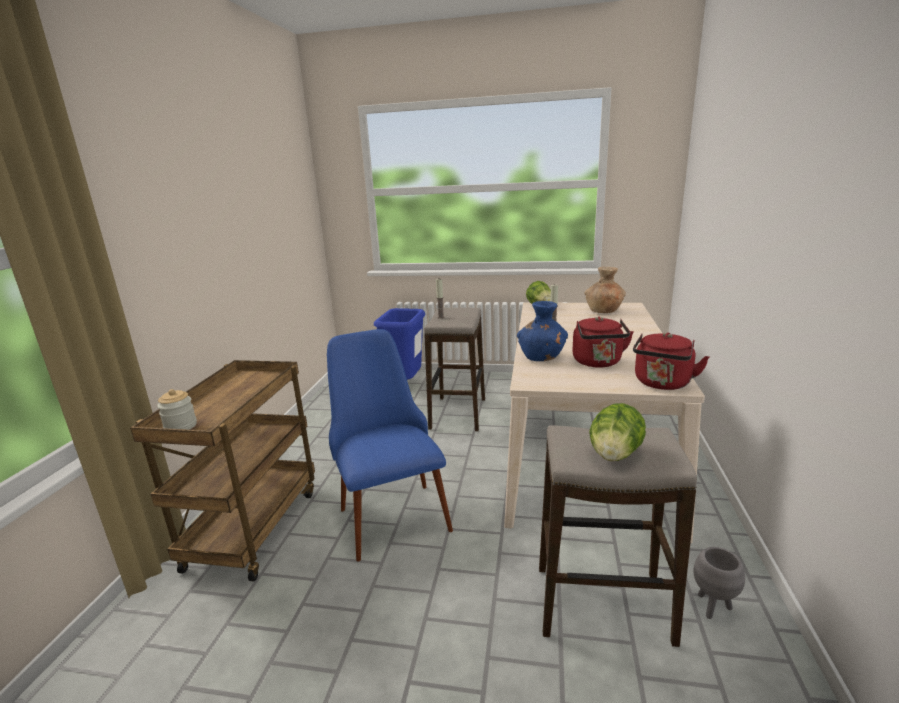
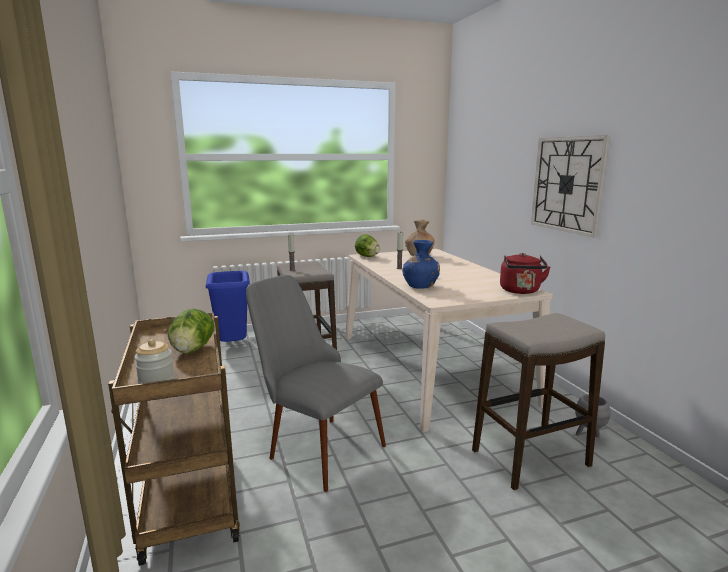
camera: 30 degrees left, 5 degrees down
blue chair [327,329,453,561] -> grey chair [246,275,386,492]
red kettle [573,317,634,367] -> none
lettuce [589,403,646,461] -> lettuce moved to [168,309,215,354]
none -> wall clock [531,135,610,237]

